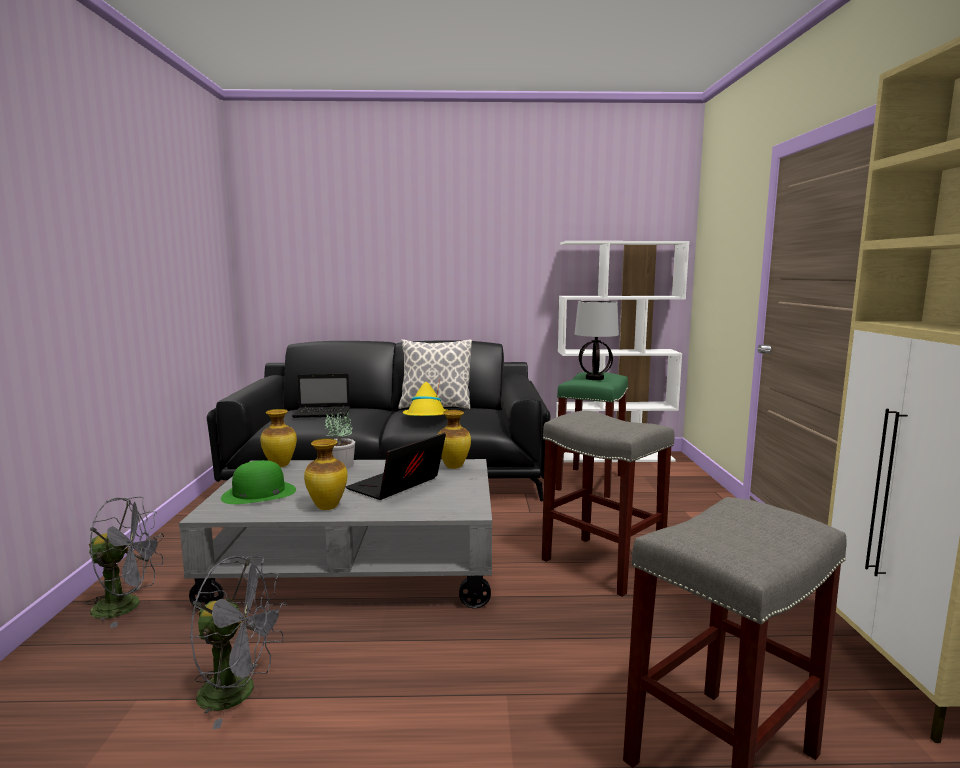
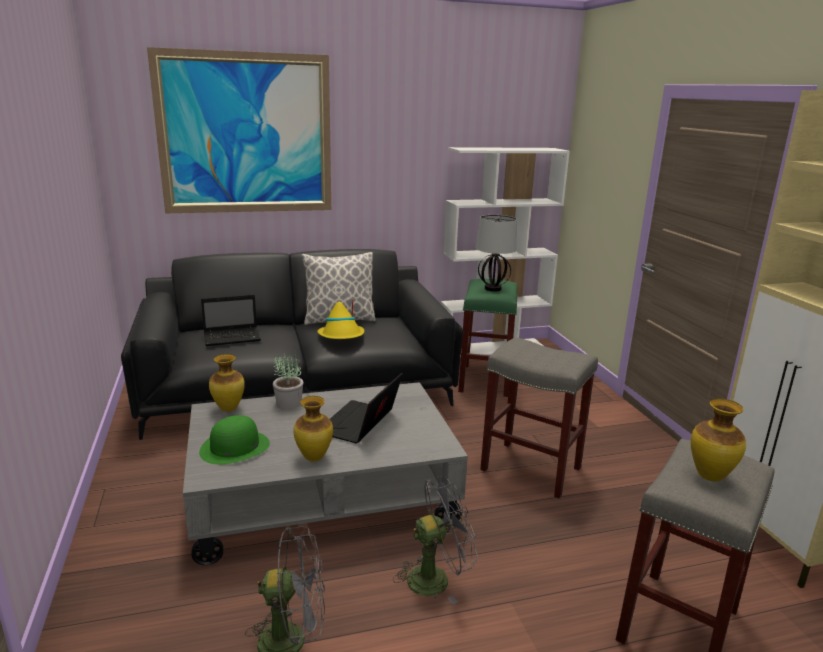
camera: 15 degrees left, 10 degrees up
grey fan [85,497,164,628] -> grey fan moved to [393,476,478,605]
vase [437,410,471,469] -> vase moved to [691,398,746,482]
none -> picture [147,47,331,213]

